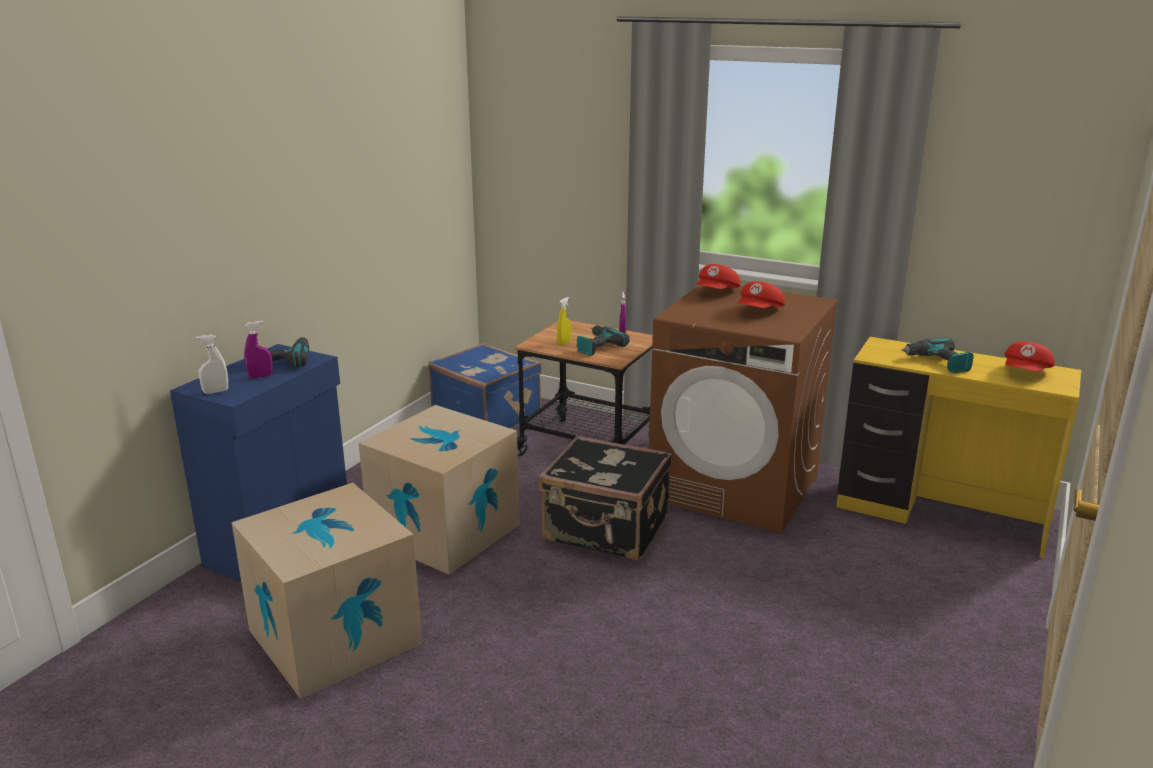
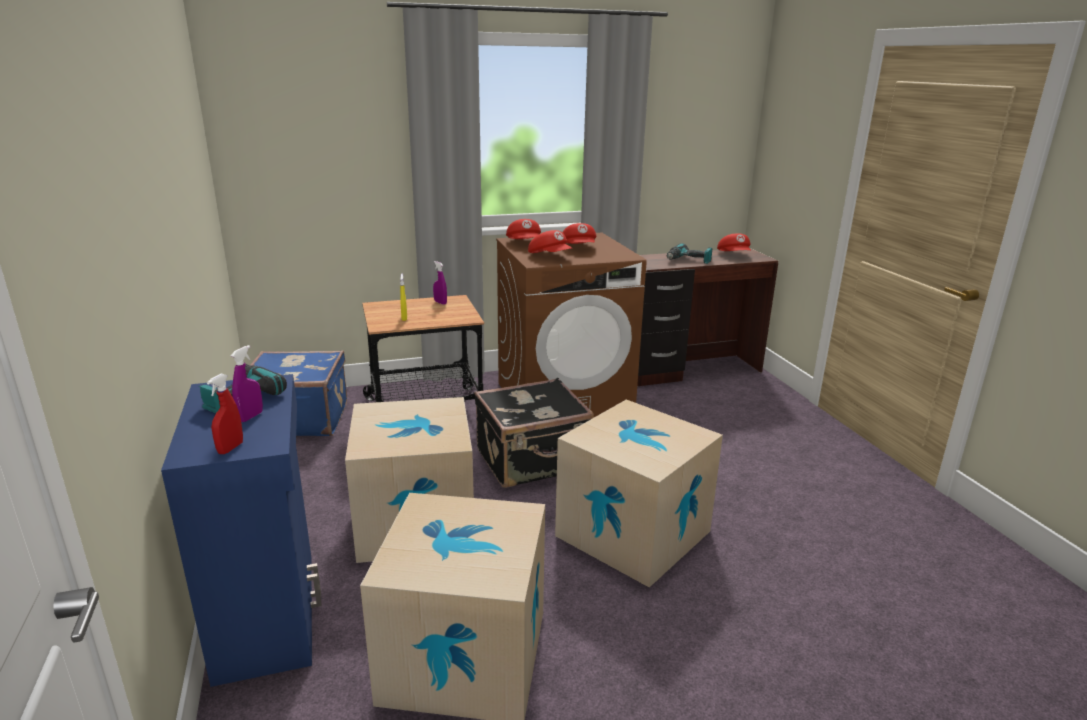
camera: 45 degrees left, 0 degrees up
white spray bottle [196,334,228,394] -> red spray bottle [207,374,243,454]
power drill [577,325,630,356] -> none
yellow desk [837,337,1082,558] -> brown desk [637,248,778,387]
none -> red cap [528,230,572,253]
none -> cardboard box [555,399,723,587]

